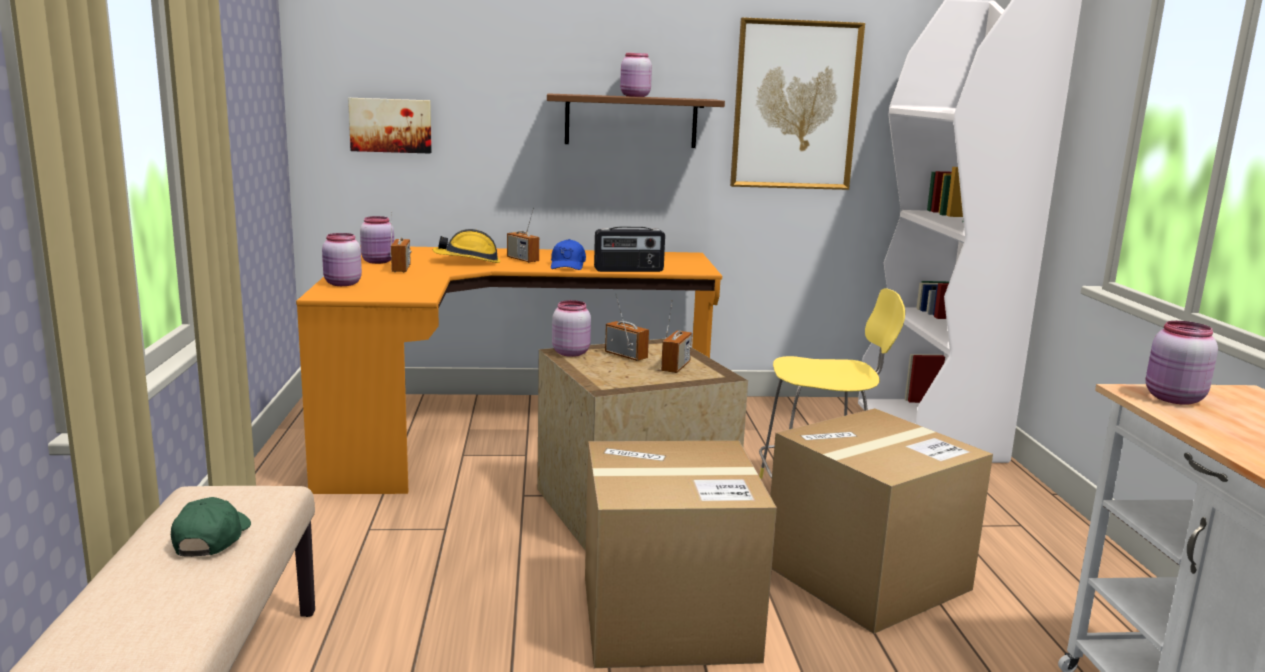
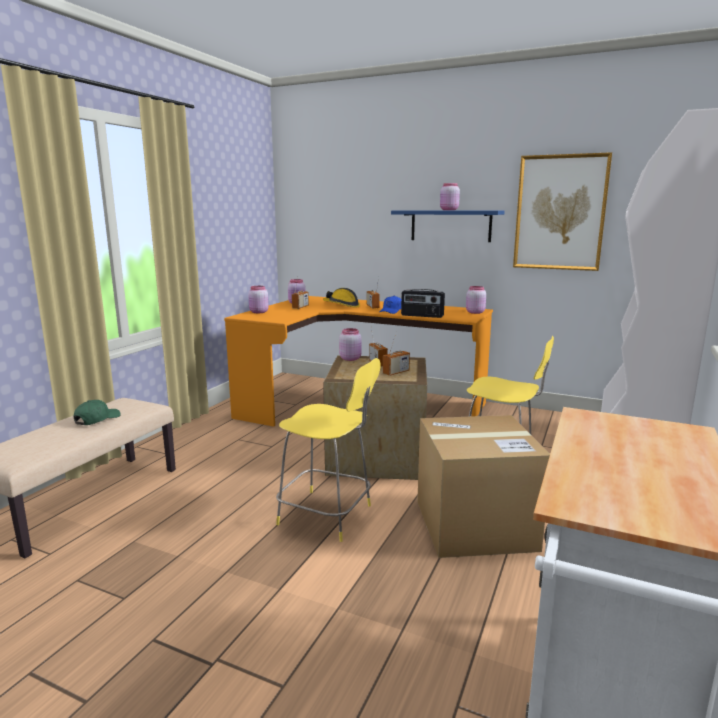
camera: 30 degrees right, 0 degrees up
picture [348,98,432,154] -> none
brown shelf [547,93,725,148] -> blue shelf [391,210,505,242]
cardboard box [585,441,777,668] -> yellow stool [276,358,381,542]
pink jar [1146,321,1218,405] -> pink jar moved to [466,286,486,314]

